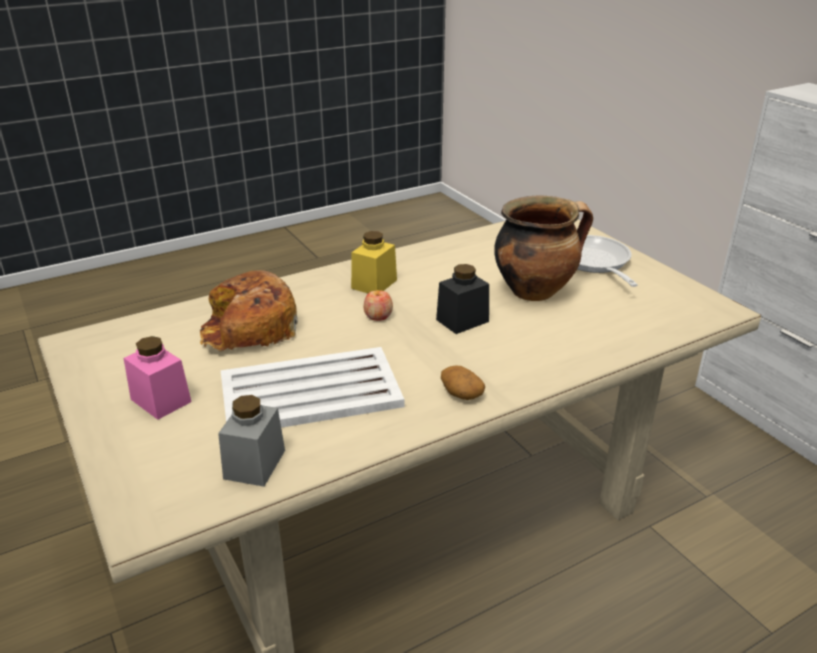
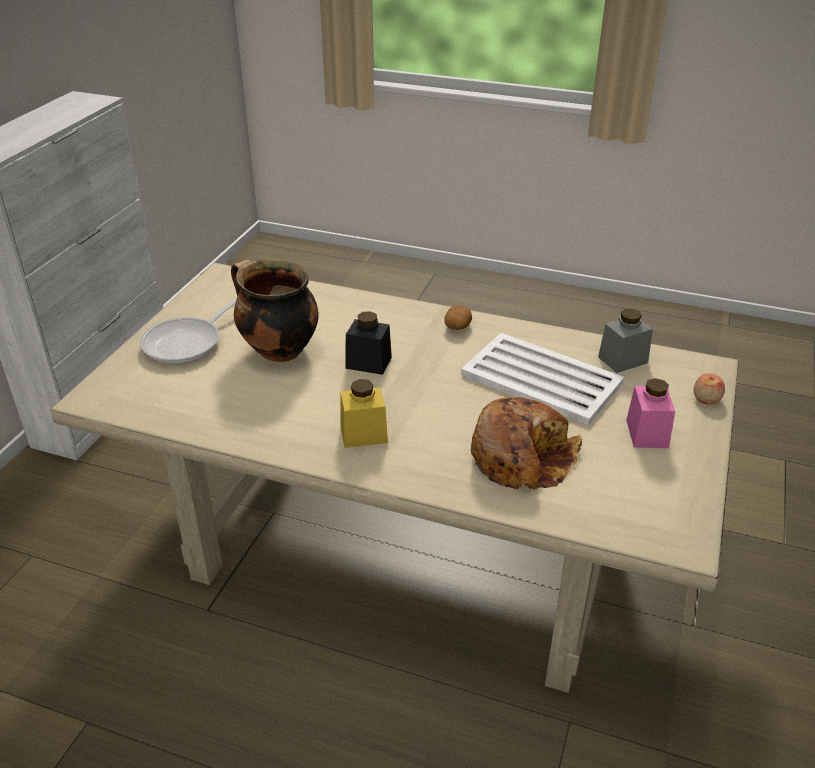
camera: 130 degrees left, 5 degrees up
apple [364,290,393,321] -> apple moved to [694,373,725,404]

